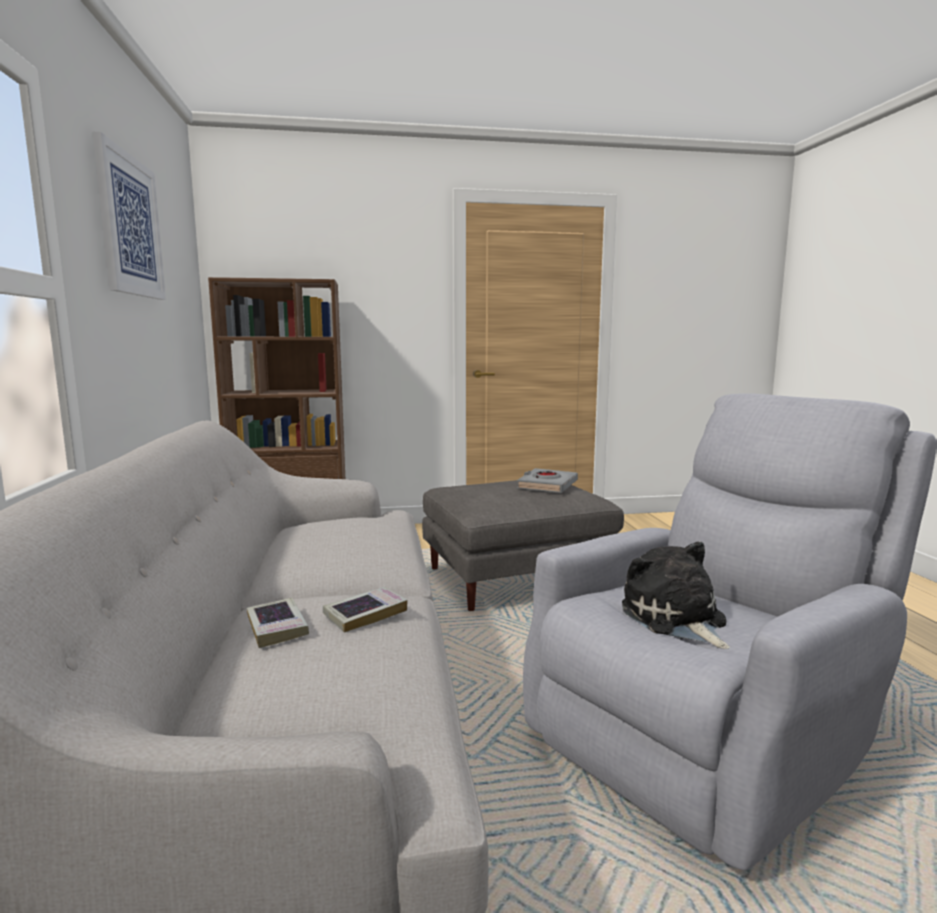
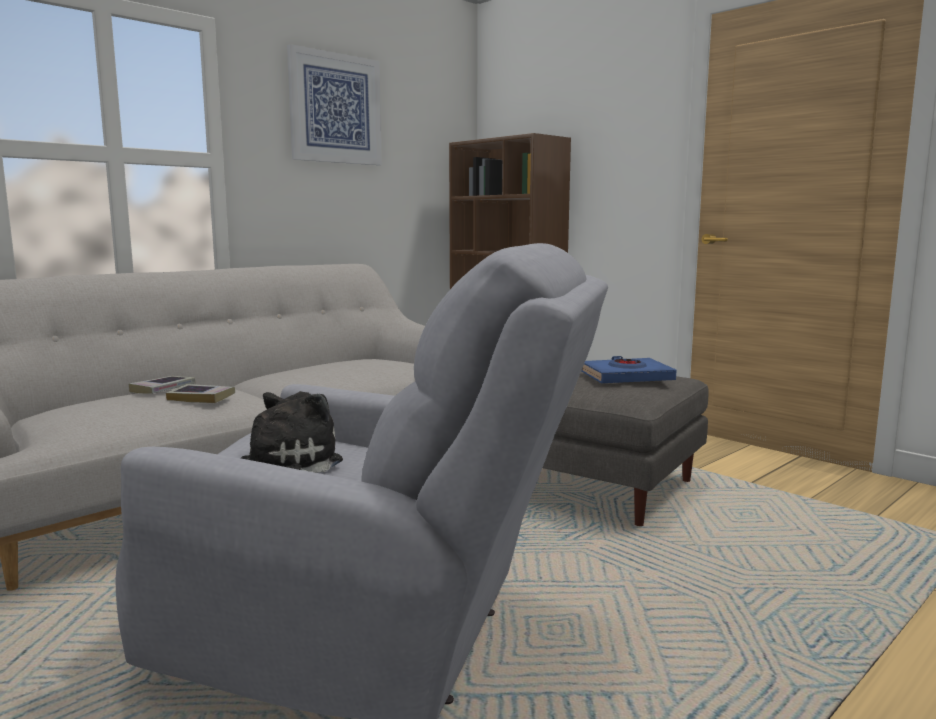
camera: 55 degrees right, 0 degrees up
grey book [517,468,578,493] -> blue book [581,356,676,383]

